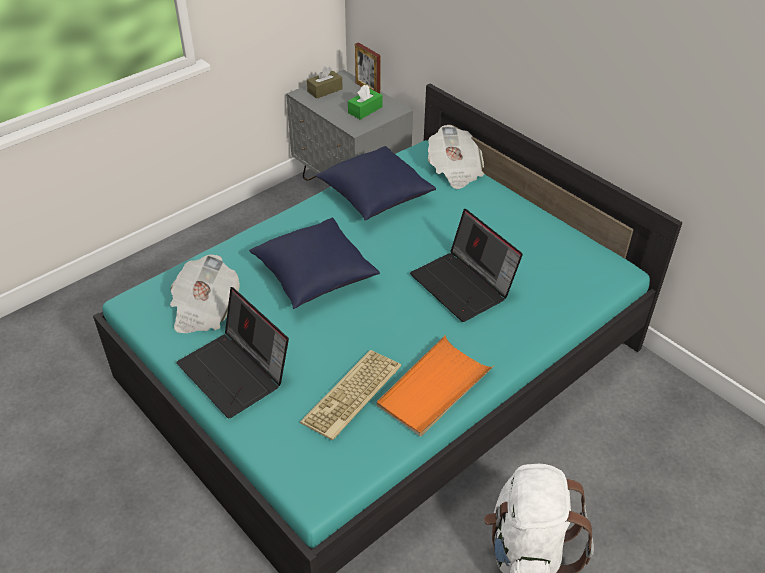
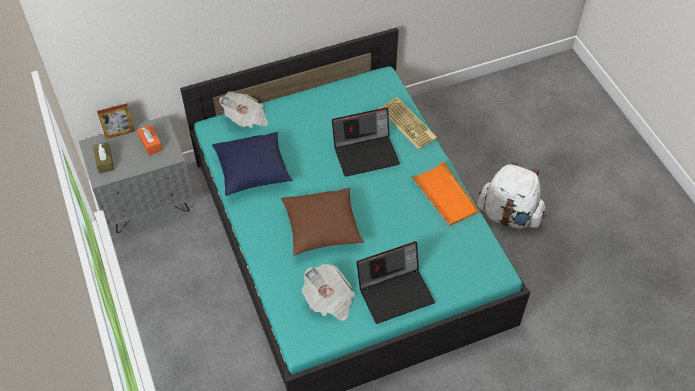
camera: 70 degrees left, 10 degrees up
blue pillow [249,217,380,309] -> brown pillow [281,188,364,255]
keyboard [300,350,401,440] -> keyboard moved to [379,97,437,150]
green tissue box [348,85,382,120] -> orange tissue box [137,125,162,156]

